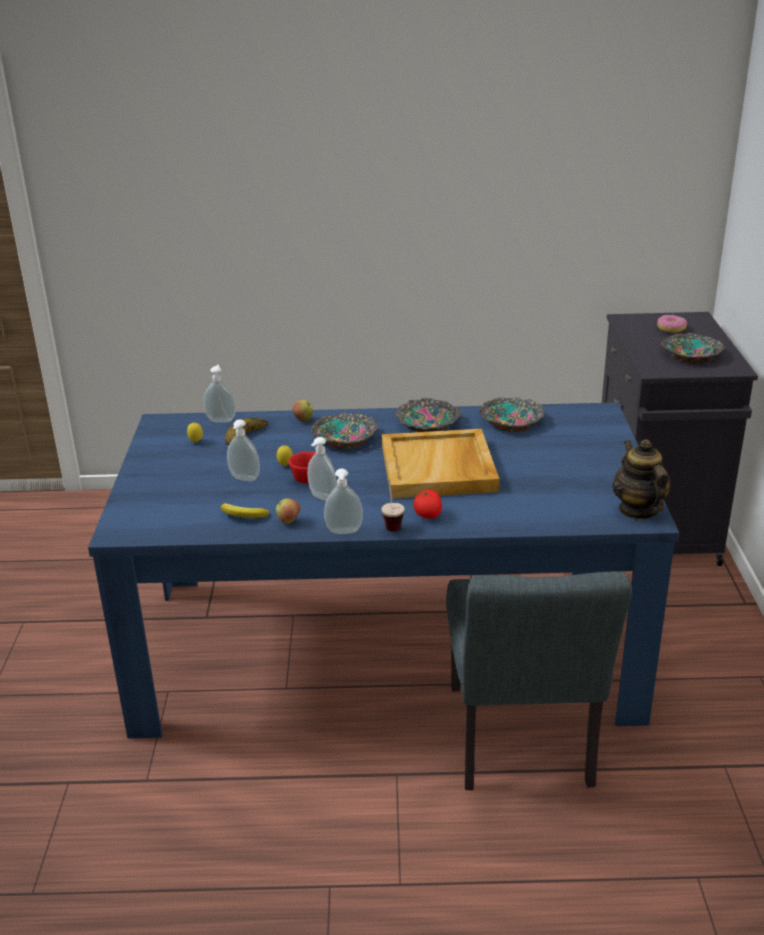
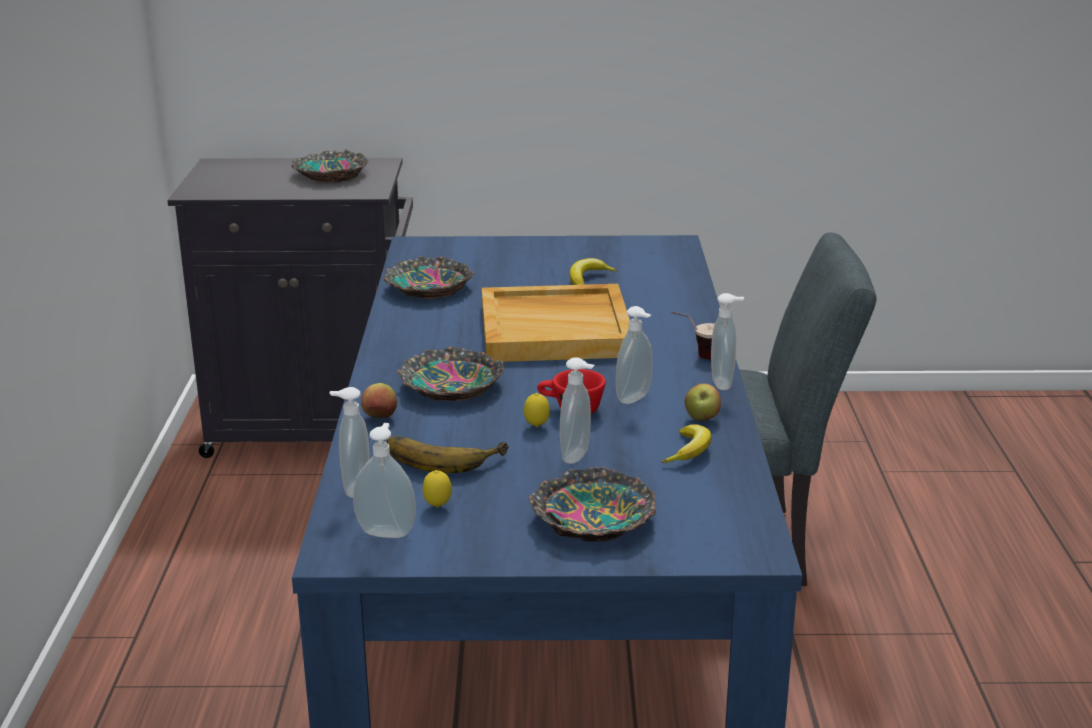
camera: 90 degrees left, 5 degrees down
bowl [395,398,461,432] -> bowl moved to [529,466,656,542]
tomato [413,490,442,519] -> none
teapot [612,439,671,520] -> none
donut [657,315,687,333] -> none
none -> soap dispenser [353,423,416,538]
none -> banana [570,258,618,285]

